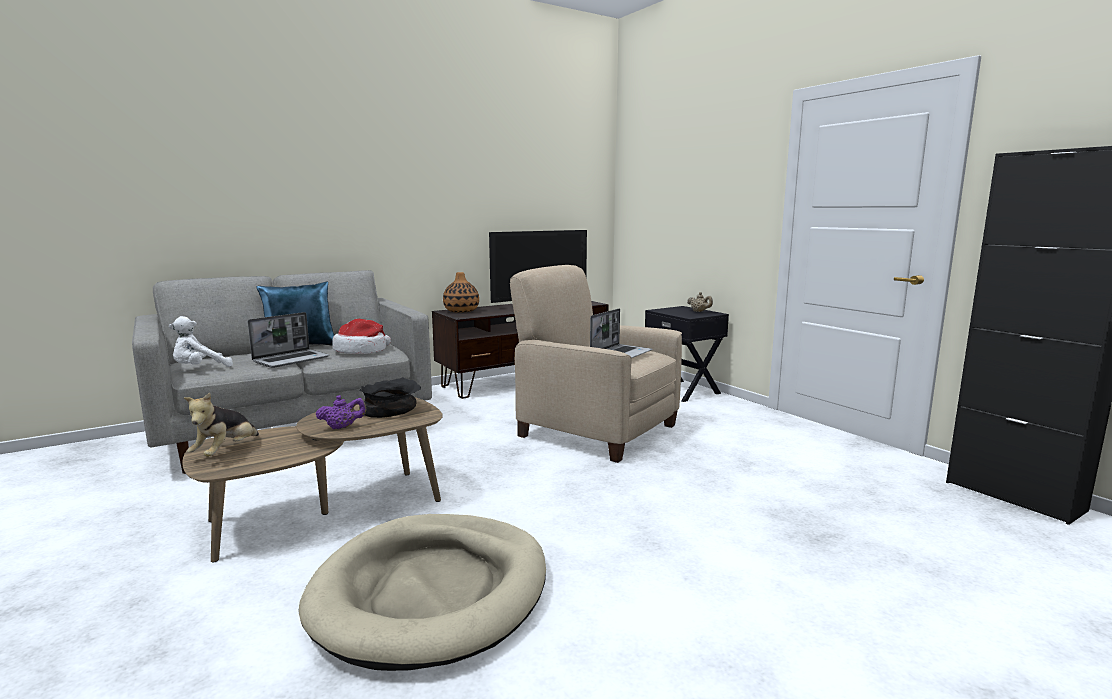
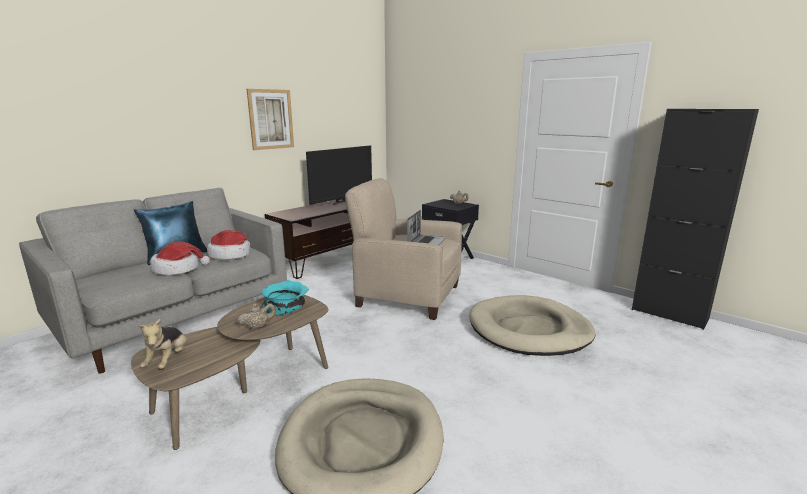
camera: 15 degrees left, 5 degrees up
white plush toy [169,316,233,367] -> none
laptop [248,312,330,368] -> hat [150,241,210,275]
purple teapot [316,395,366,429] -> beige teapot [238,303,276,330]
black bowl [359,377,421,418] -> turquoise bowl [261,280,309,315]
vase [443,272,479,312] -> none
none -> picture [247,89,294,150]
none -> beige dog bed [469,295,596,356]

